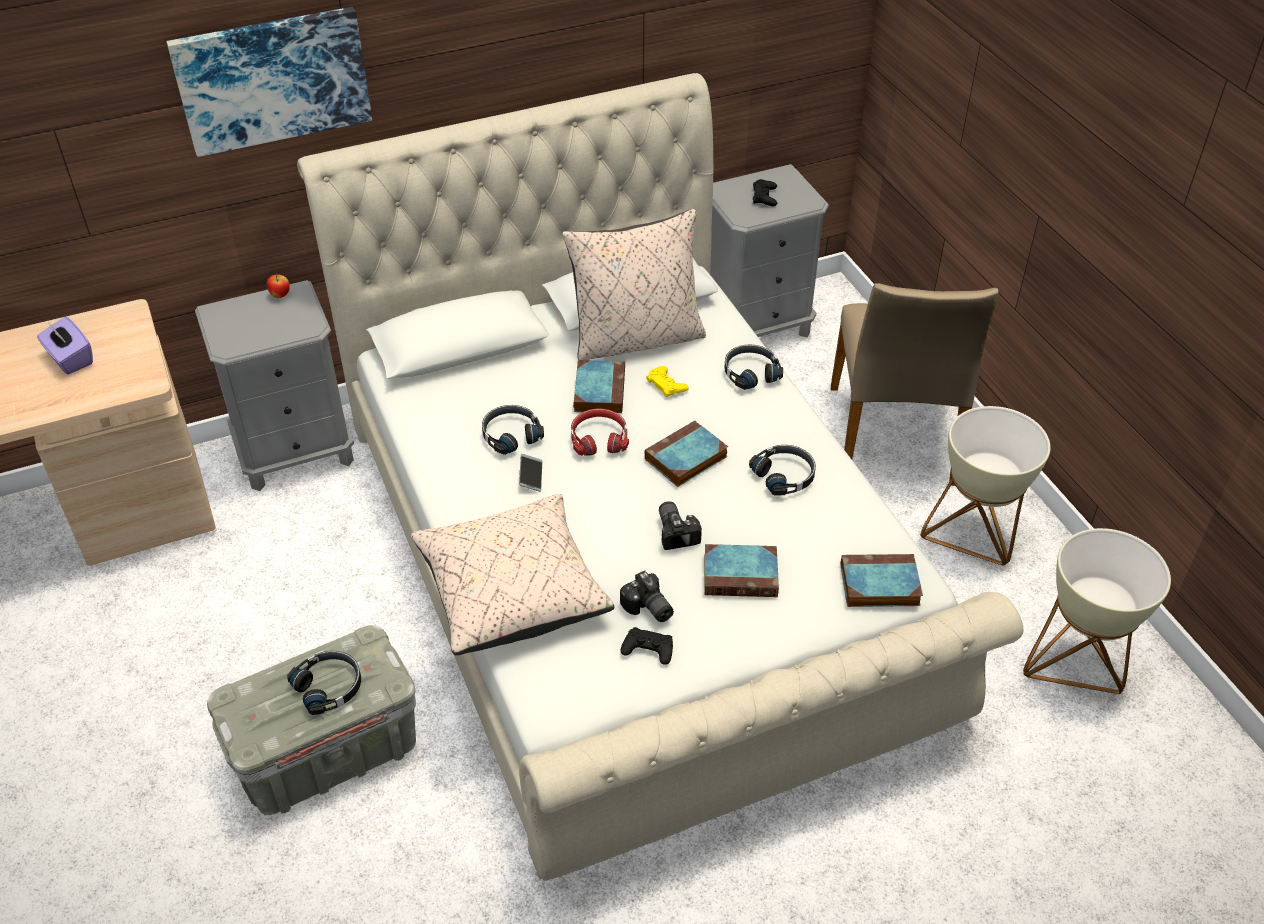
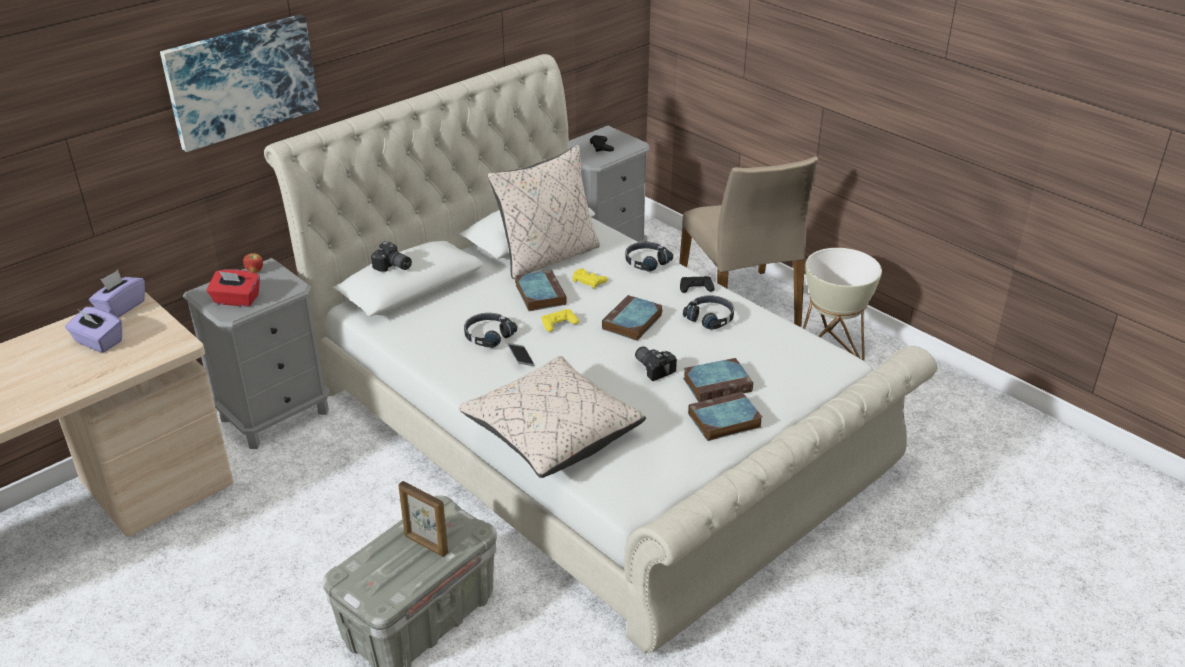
camera: 20 degrees left, 10 degrees down
black headphones [287,651,361,715] -> picture frame [399,481,448,557]
red headphones [571,408,629,456] -> yellow game controller [541,309,579,332]
camera [620,571,674,622] -> camera moved to [371,241,412,272]
black game controller [620,627,673,665] -> black game controller moved to [680,276,714,293]
book [840,554,923,607] -> book moved to [688,392,762,441]
planter [1023,528,1171,694] -> none
none -> purple tissue box [89,270,145,318]
none -> red tissue box [207,269,260,307]

